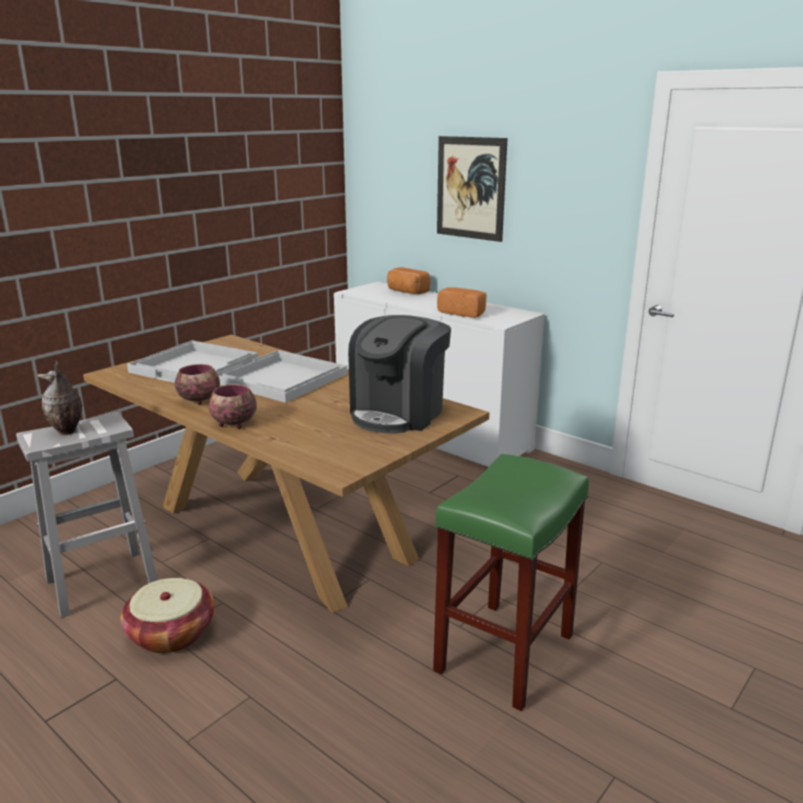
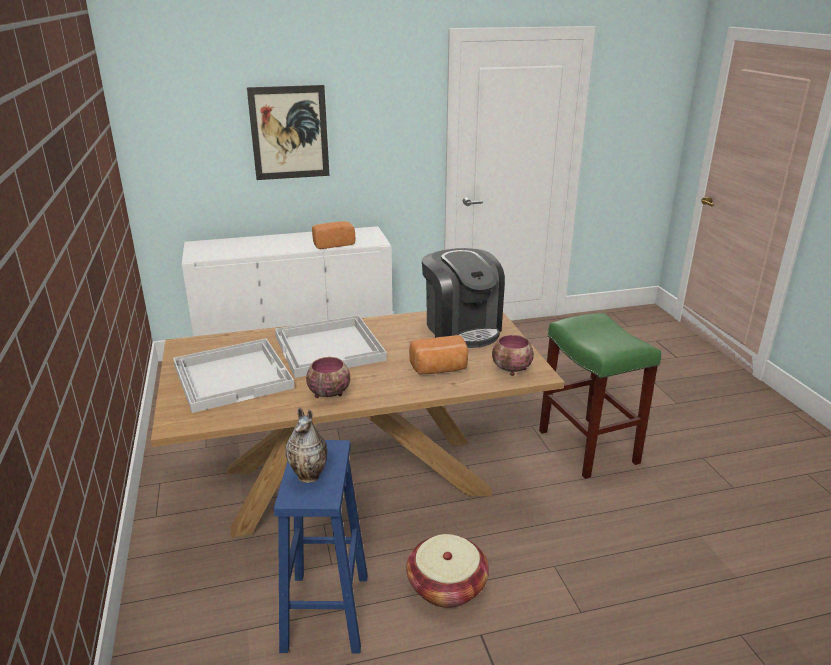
camera: 55 degrees left, 5 degrees up
white stool [16,412,157,618] -> blue stool [274,440,368,654]
bowl [208,384,257,429] -> bowl moved to [492,335,534,376]
bread [387,267,430,294] -> bread moved to [409,335,468,375]

